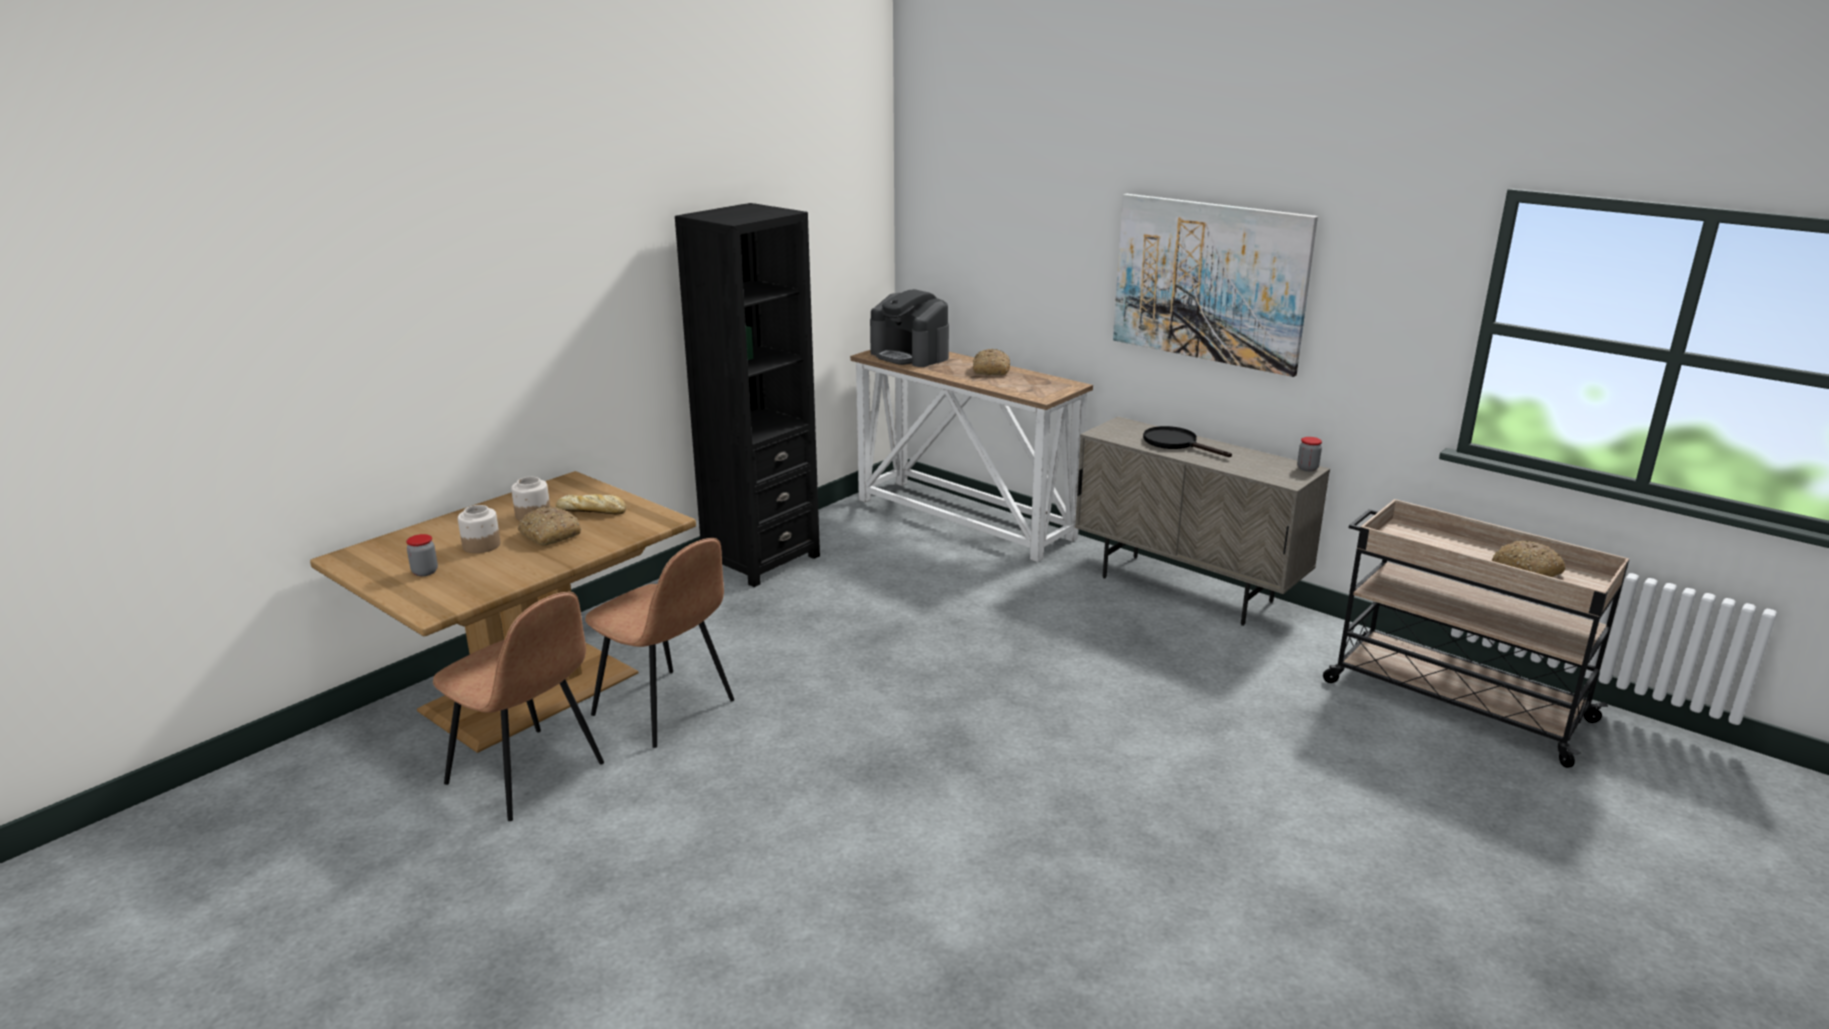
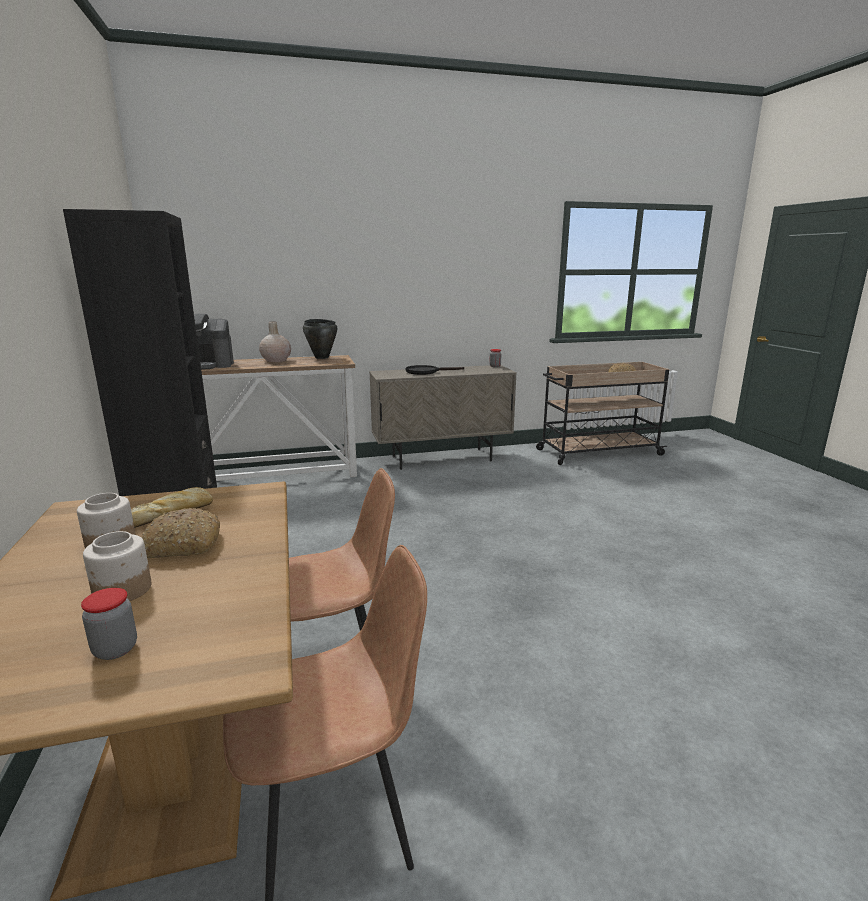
camera: 55 degrees left, 5 degrees down
bread [973,349,1010,375] -> beige vase [259,322,291,362]
picture [1113,194,1318,377] -> none
none -> black cooking pot [303,319,337,359]

